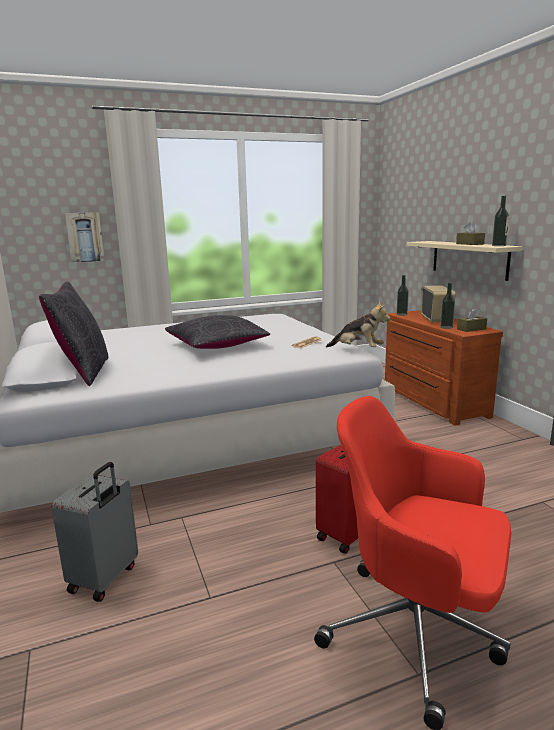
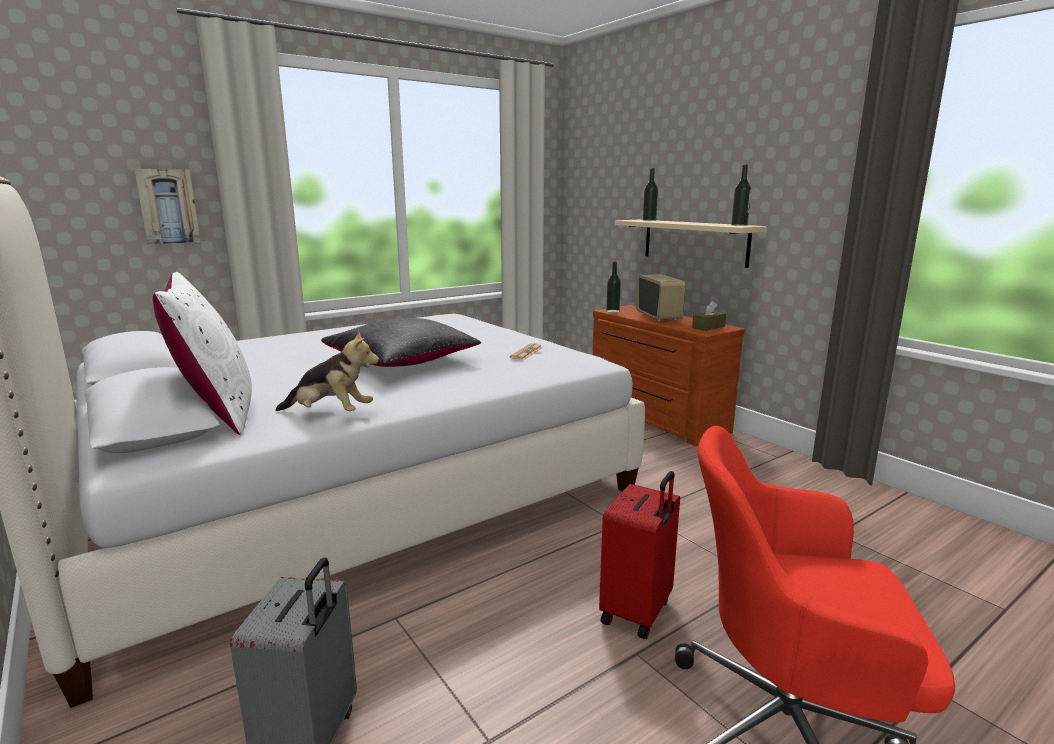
camera: 15 degrees left, 0 degrees up
black pillow [39,281,109,386] -> white pillow [152,272,252,435]
plush toy [326,301,391,347] -> plush toy moved to [276,330,379,411]
bottle [440,283,455,329] -> bottle moved to [643,168,658,221]
brown tissue box [456,222,485,245] -> none

